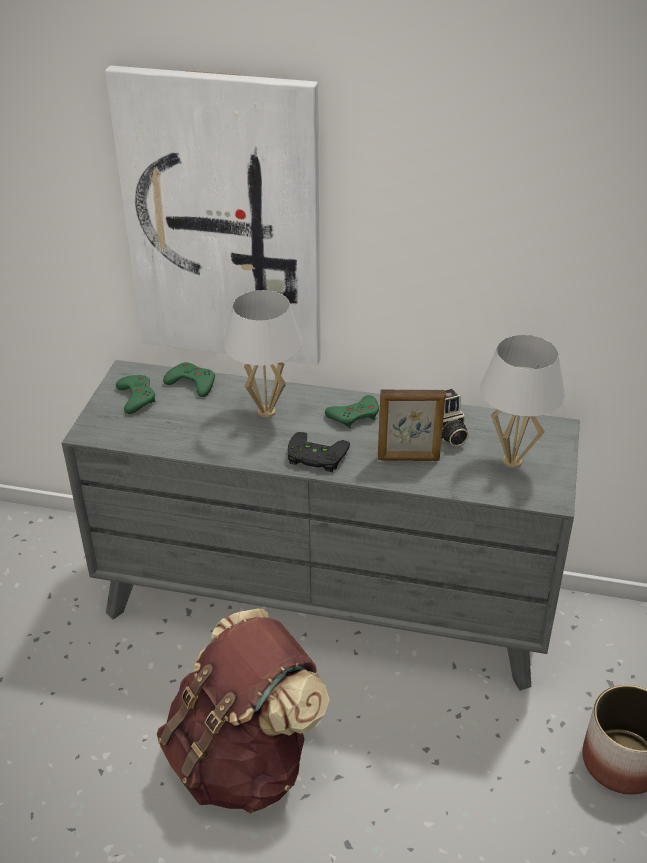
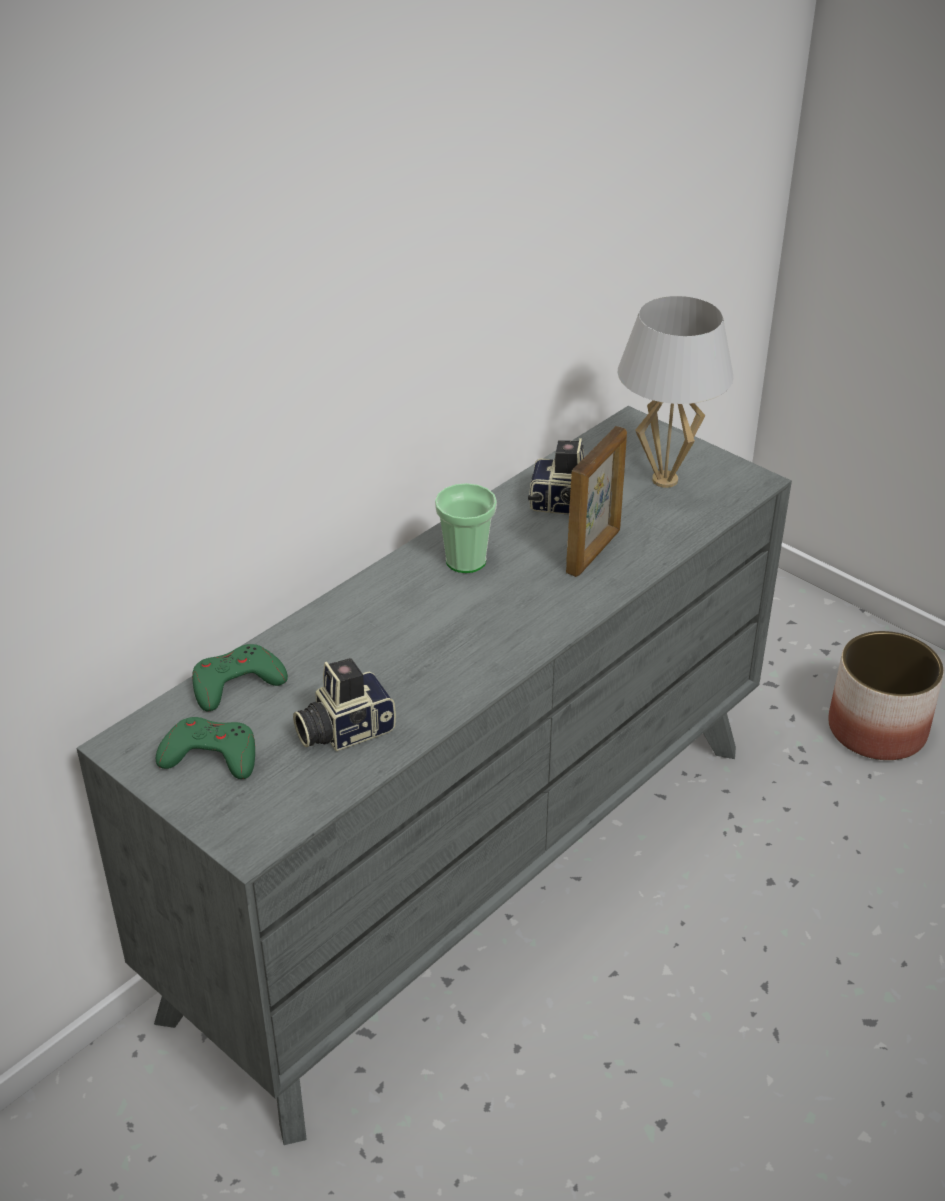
camera: 60 degrees left, 0 degrees up
picture [105,66,321,365] -> none
brown backpack [157,608,330,814] -> none
white table lamp [224,290,302,418] -> none
black game controller [288,432,350,472] -> none
green game controller [325,395,379,428] -> cup [435,483,497,573]
none -> camera [293,658,396,751]

